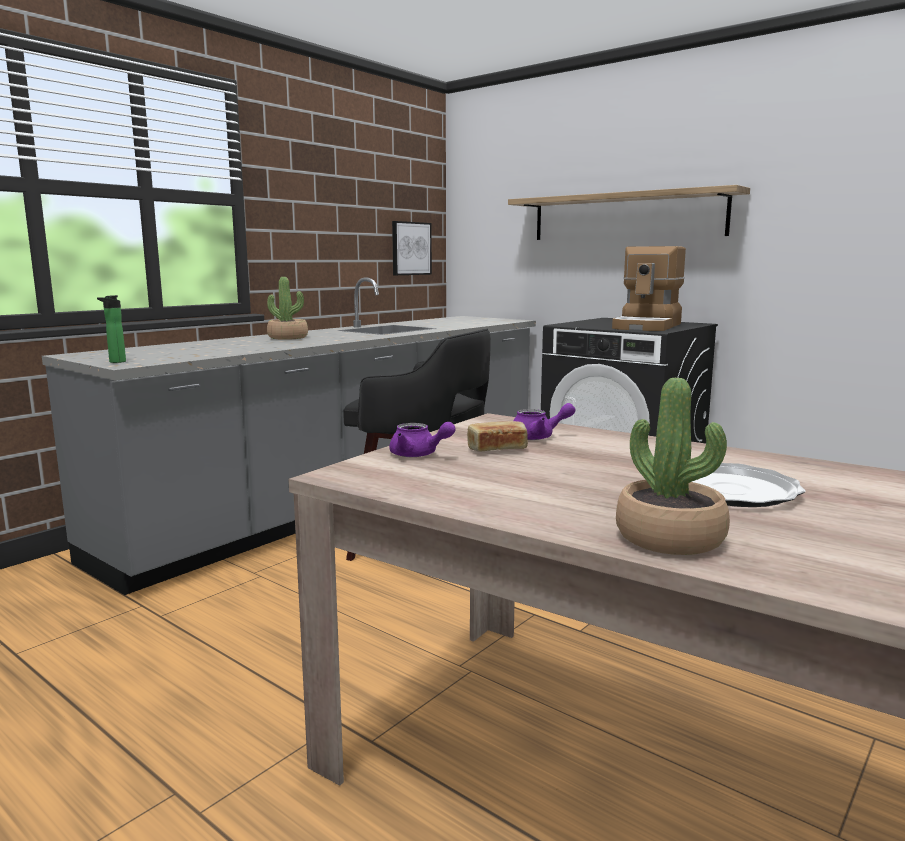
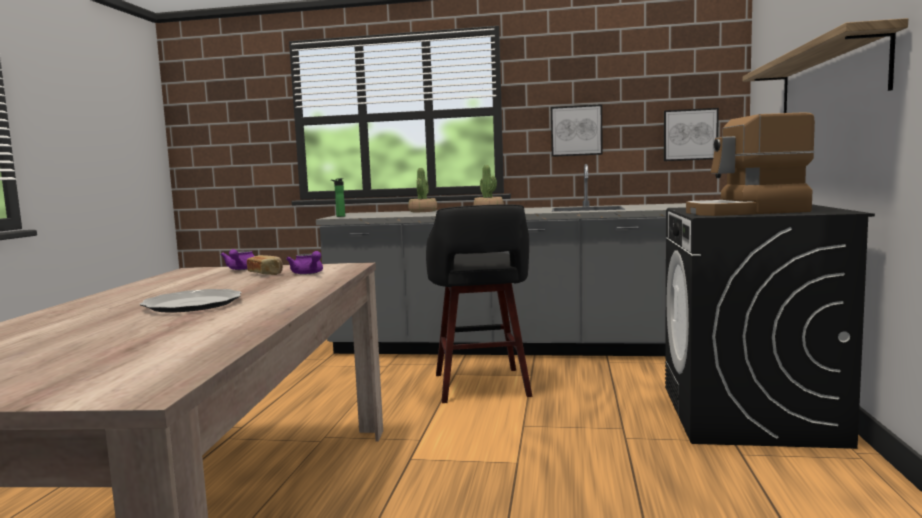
camera: 60 degrees right, 5 degrees down
potted plant [616,378,730,555] -> potted plant moved to [408,168,437,212]
none -> picture [551,104,603,157]

